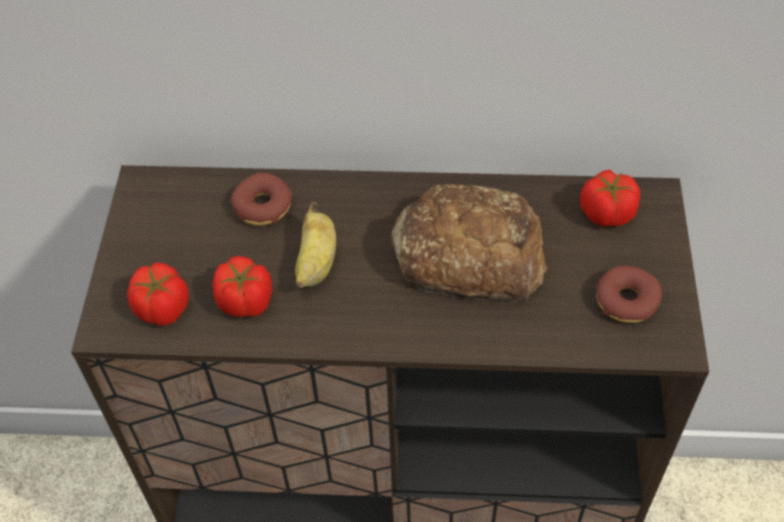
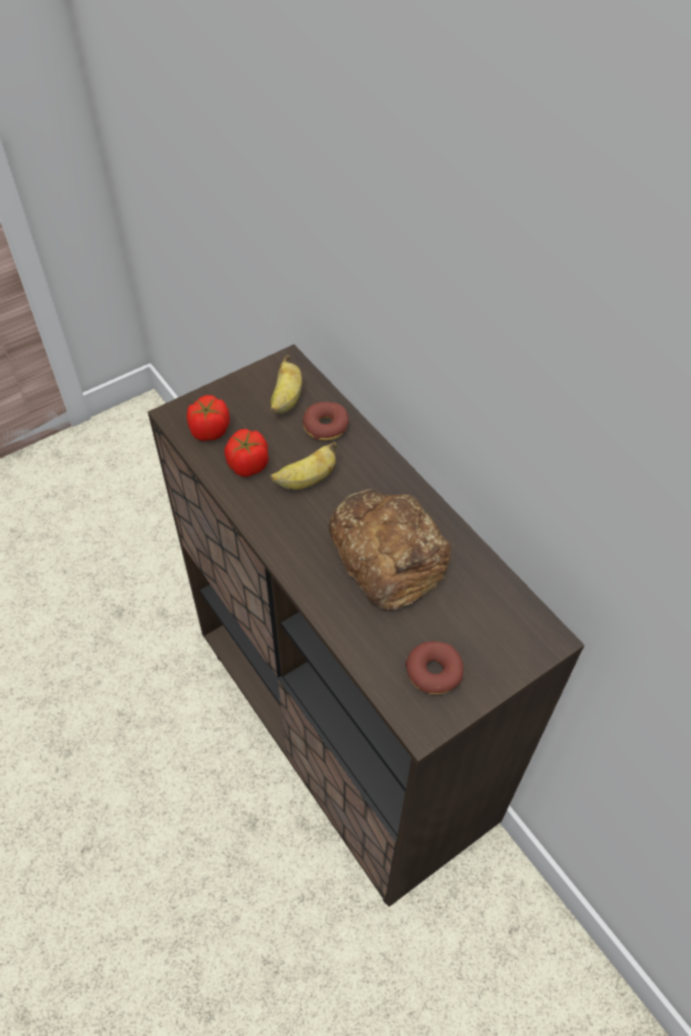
camera: 50 degrees right, 0 degrees up
tomato [580,170,640,227] -> none
none -> banana [271,355,302,414]

